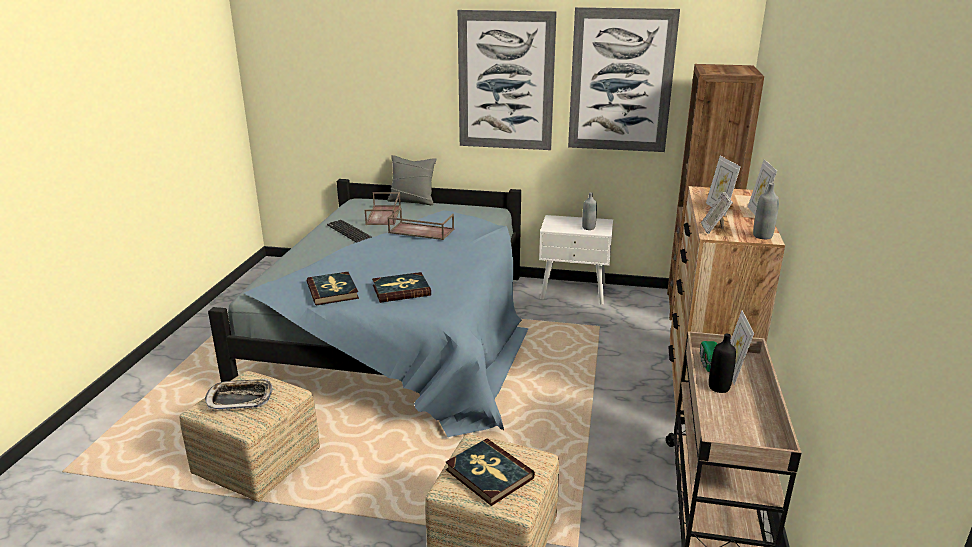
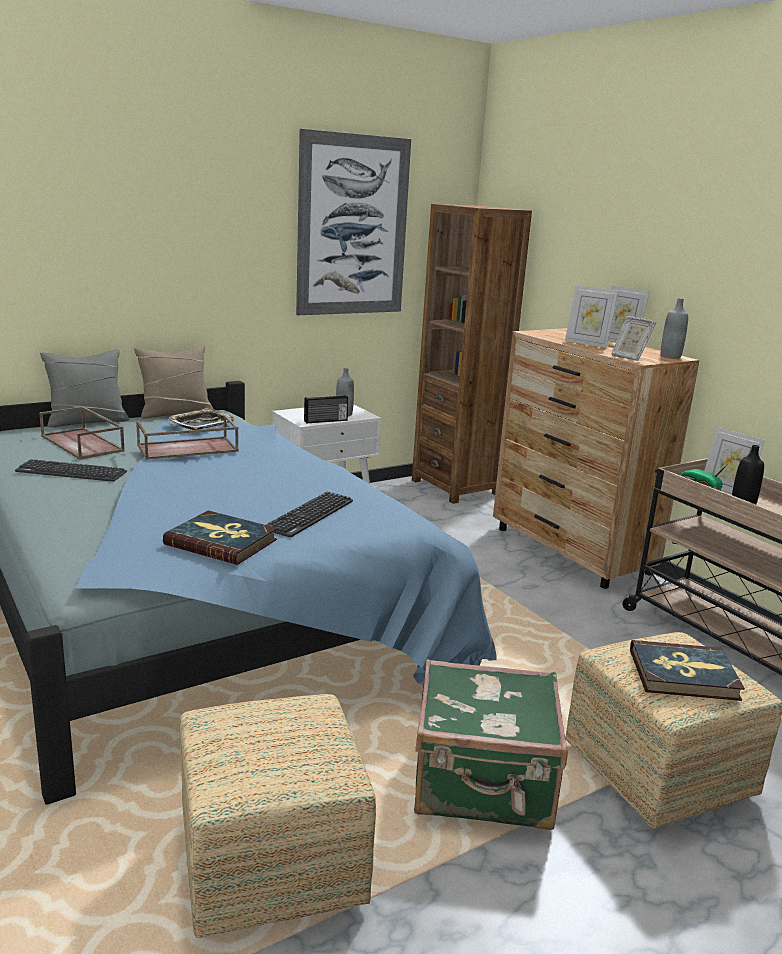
camera: 45 degrees left, 5 degrees down
tray [205,379,273,410] -> tray moved to [168,408,235,430]
book [372,272,431,303] -> keyboard [266,492,353,537]
picture [458,10,557,150] -> none
none -> beige pillow [134,345,214,418]
none -> radio [304,395,348,423]
none -> green suitcase [414,659,568,830]

